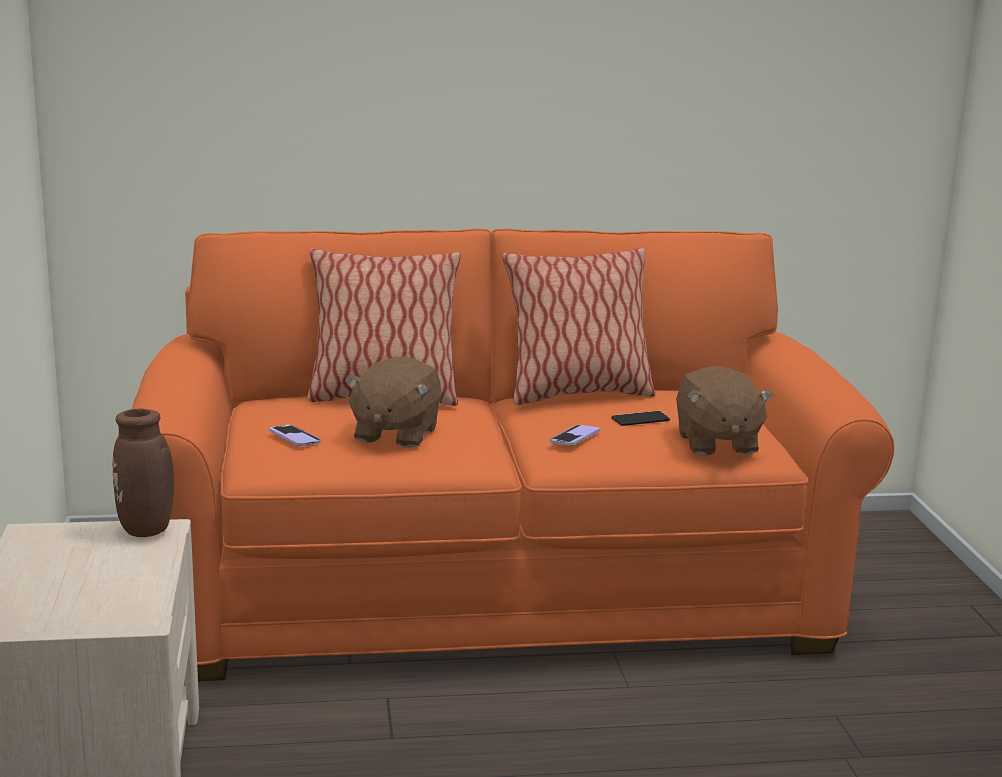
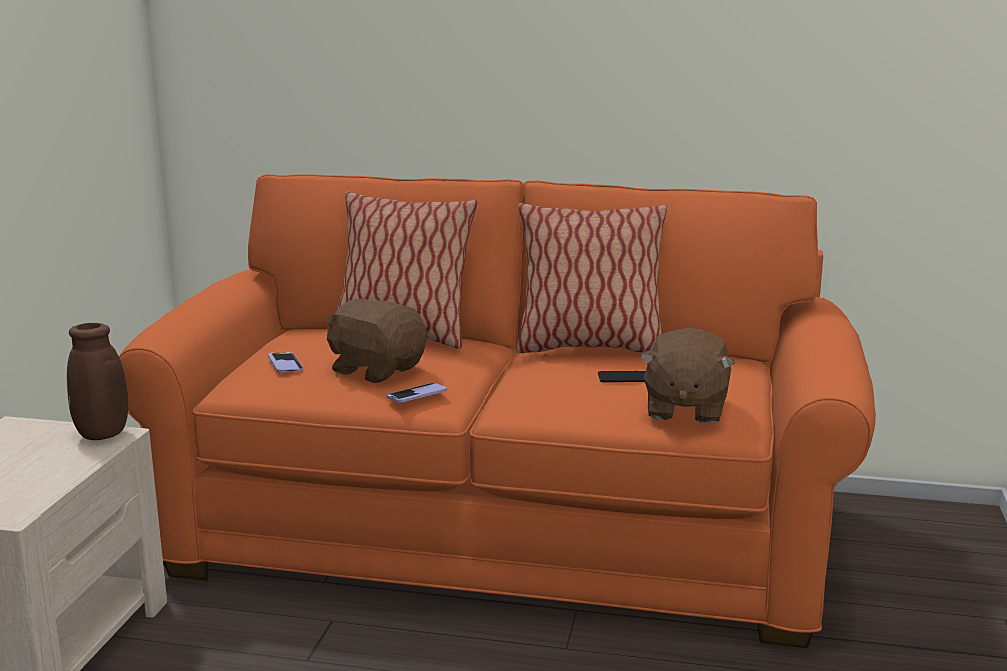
camera: 20 degrees right, 0 degrees up
brown plush toy [345,356,442,448] -> brown plush toy turned 90 degrees clockwise [325,298,427,383]
phone [550,425,600,446] -> phone moved to [387,383,447,403]

